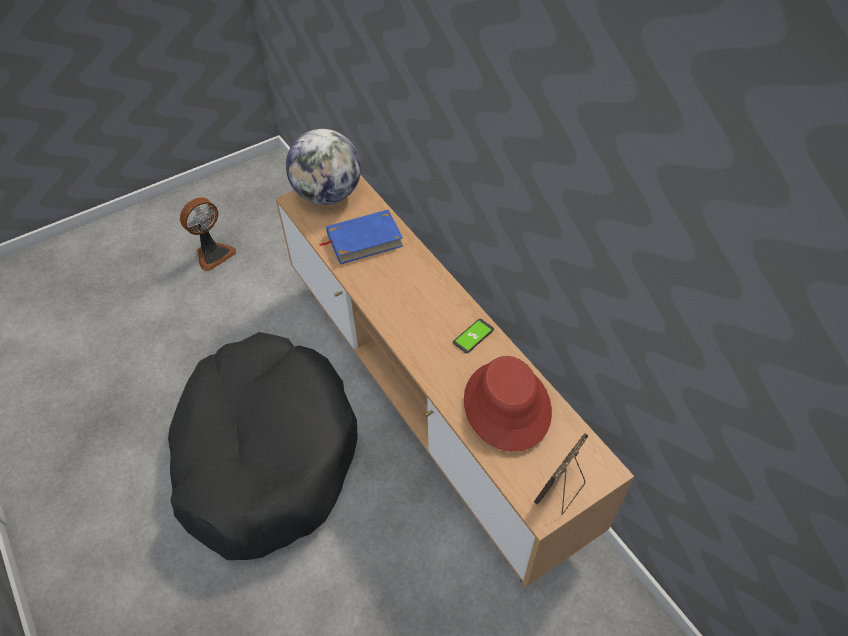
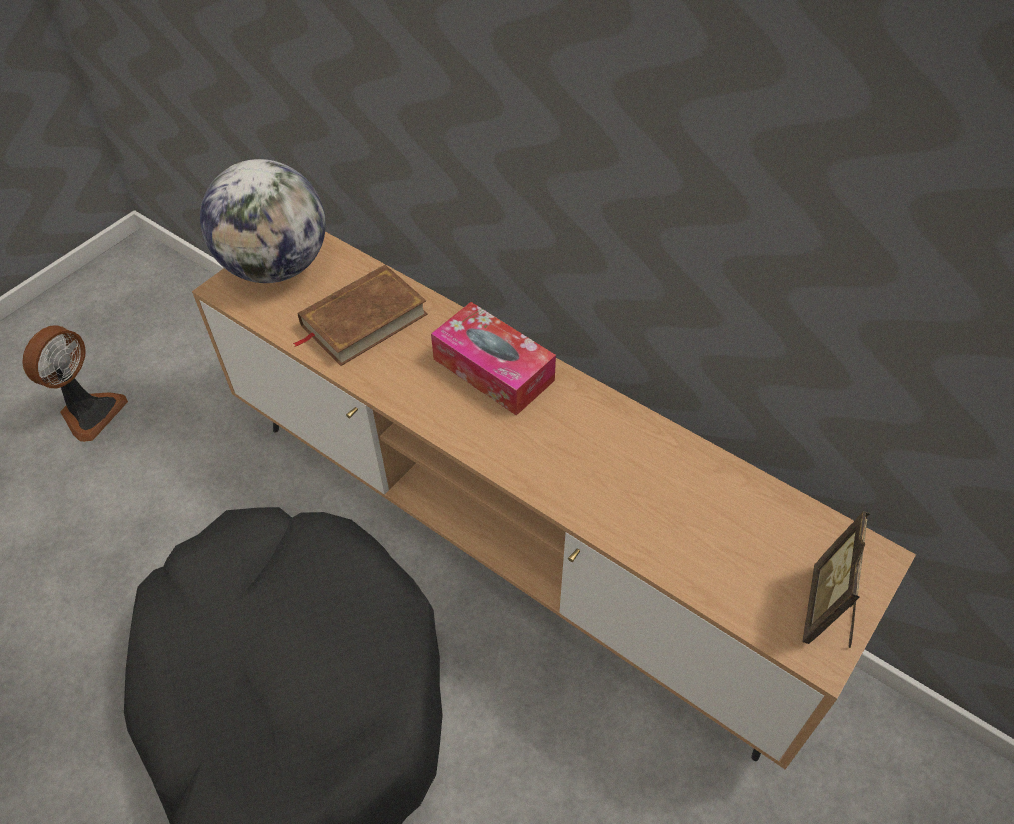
camera: 20 degrees left, 0 degrees up
blue book [319,210,403,264] -> brown book [293,265,428,366]
phone [453,319,494,353] -> none
red hat [464,356,552,452] -> none
none -> tissue box [431,302,556,416]

